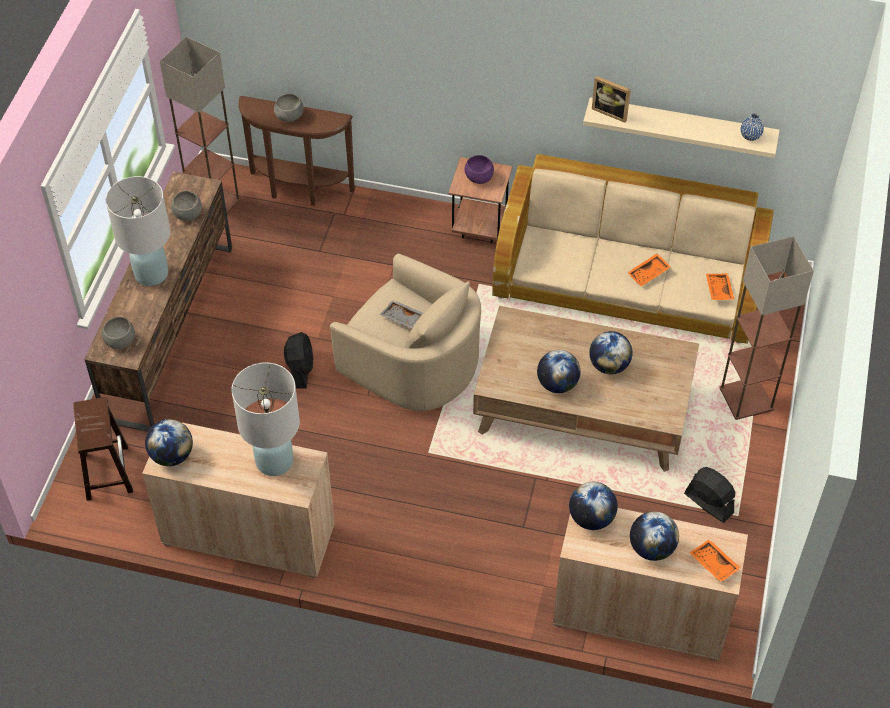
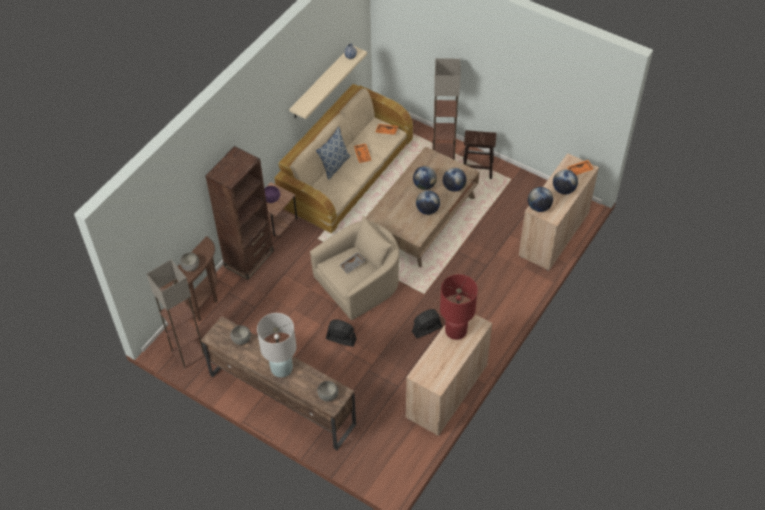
camera: 70 degrees left, 0 degrees up
brown stool [73,397,133,501] -> brown stool moved to [463,130,496,179]
globe [145,419,193,466] -> globe moved to [443,168,467,192]
white table lamp [231,362,300,476] -> red table lamp [440,274,478,340]
picture frame [592,76,631,123] -> none
black fan [684,467,735,523] -> black fan moved to [412,309,442,338]
none -> brown bookcase [205,146,274,280]
none -> pillow [316,127,351,180]

